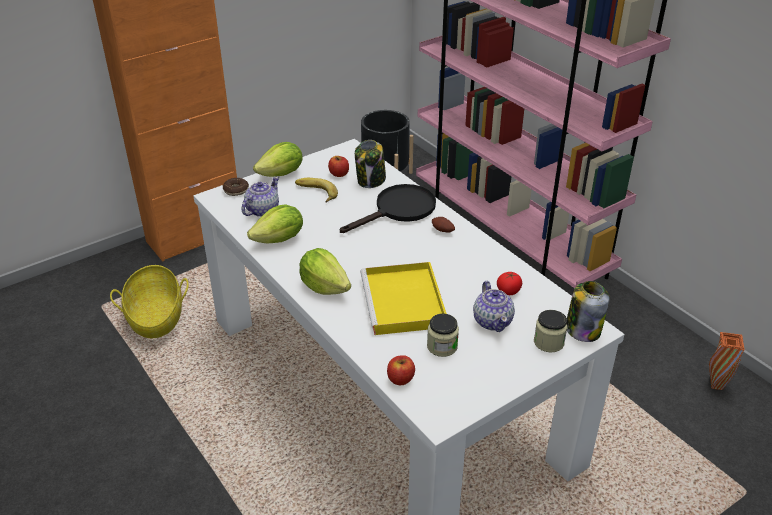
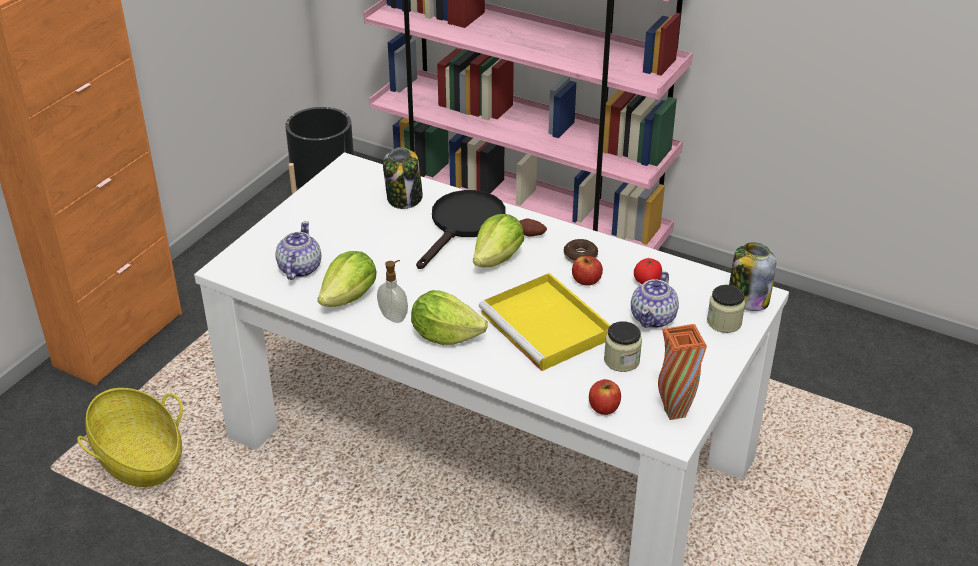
camera: 25 degrees left, 0 degrees up
donut [223,178,249,196] -> donut moved to [564,239,598,263]
lettuce [253,142,303,177] -> lettuce moved to [473,214,524,267]
banana [295,178,338,202] -> none
apple [328,156,349,177] -> apple moved to [572,256,603,286]
teapot [473,281,515,332] -> teapot turned 60 degrees clockwise [631,272,679,328]
orange vase [709,332,745,390] -> orange vase moved to [658,324,707,420]
none -> soap dispenser [377,260,408,323]

